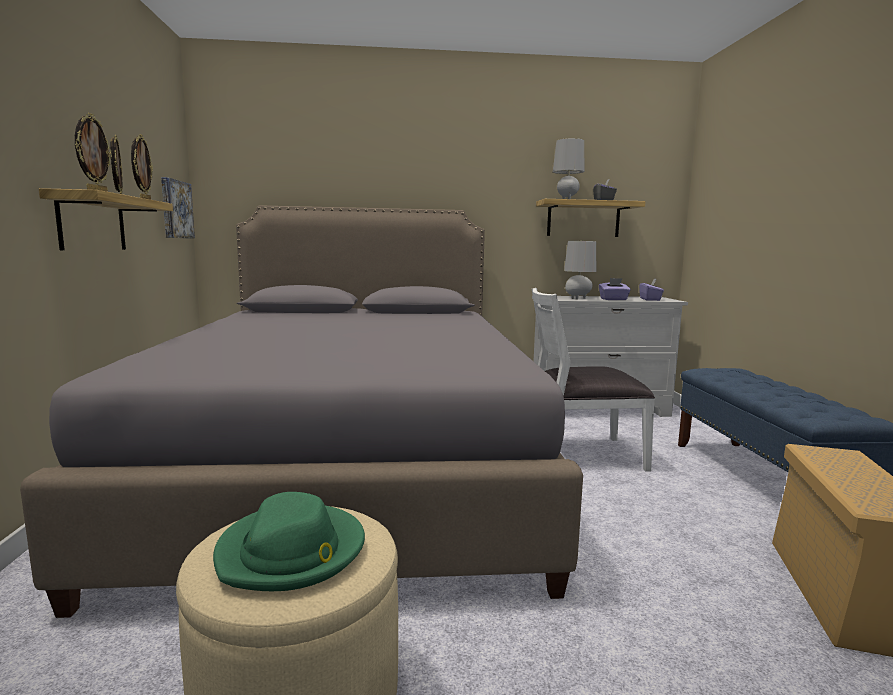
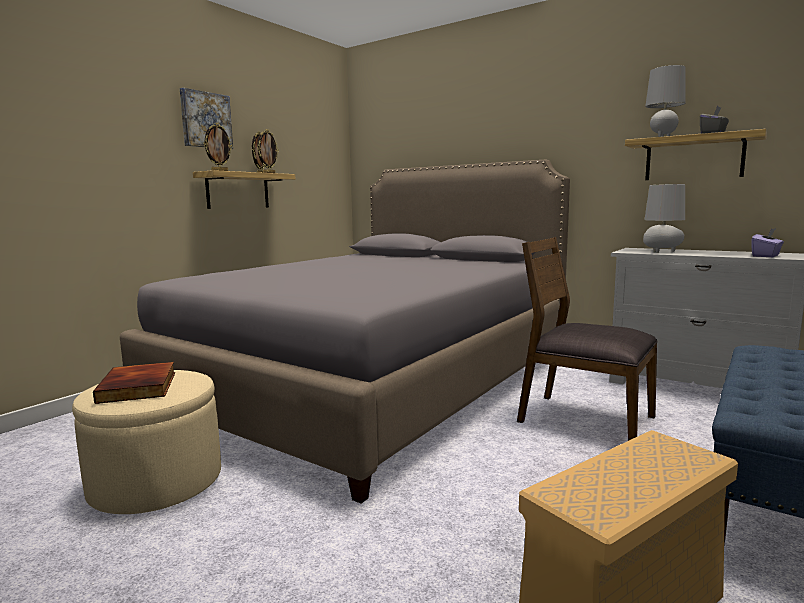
camera: 40 degrees right, 0 degrees up
picture [161,177,195,239] -> picture moved to [180,88,233,149]
green hat [213,492,365,591] -> book [93,362,175,404]
white chair [532,288,655,472] -> brown chair [517,237,658,441]
purple tissue box [599,278,631,300] -> none

